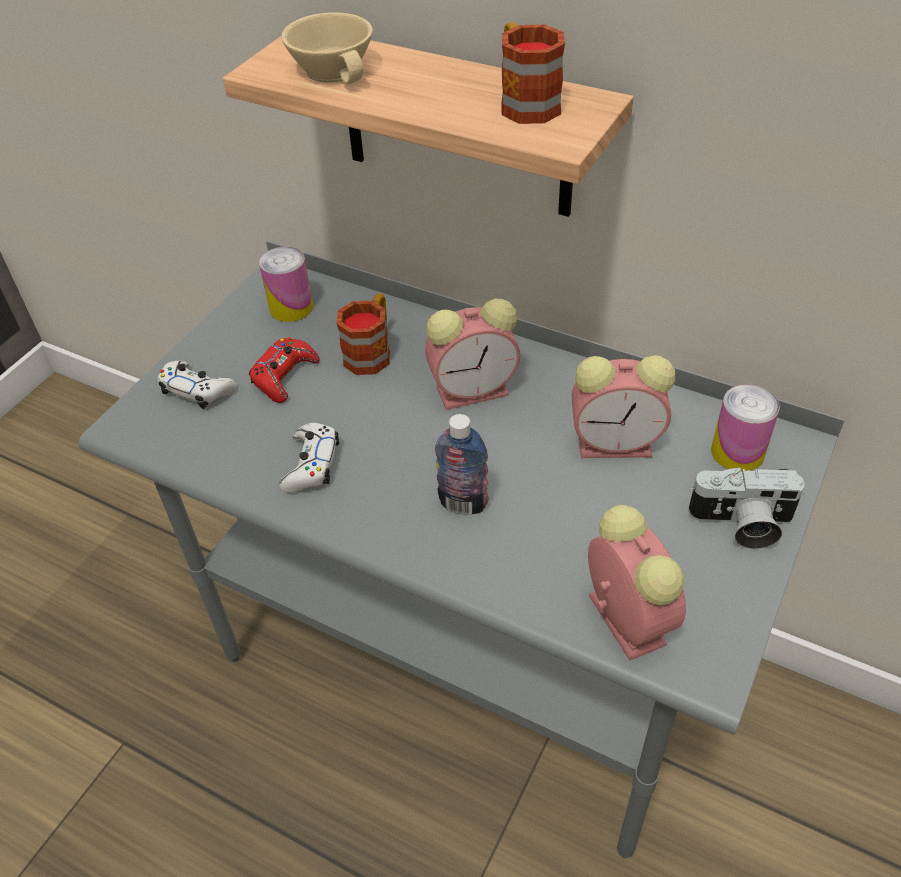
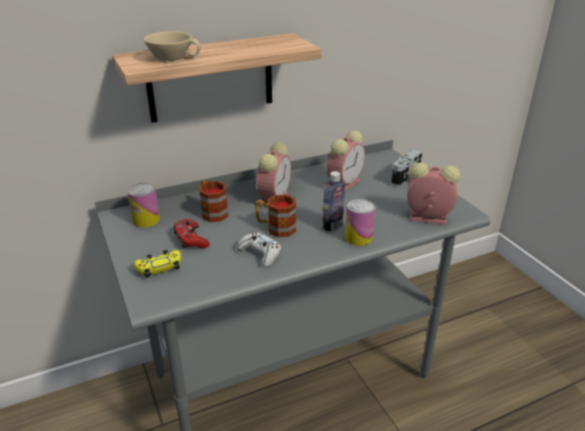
camera: 55 degrees left, 15 degrees down
white game controller [157,361,237,409] -> yellow game controller [134,250,181,278]
mug [501,23,565,124] -> mug moved to [255,194,296,237]
can [711,384,780,472] -> can moved to [345,199,376,246]

